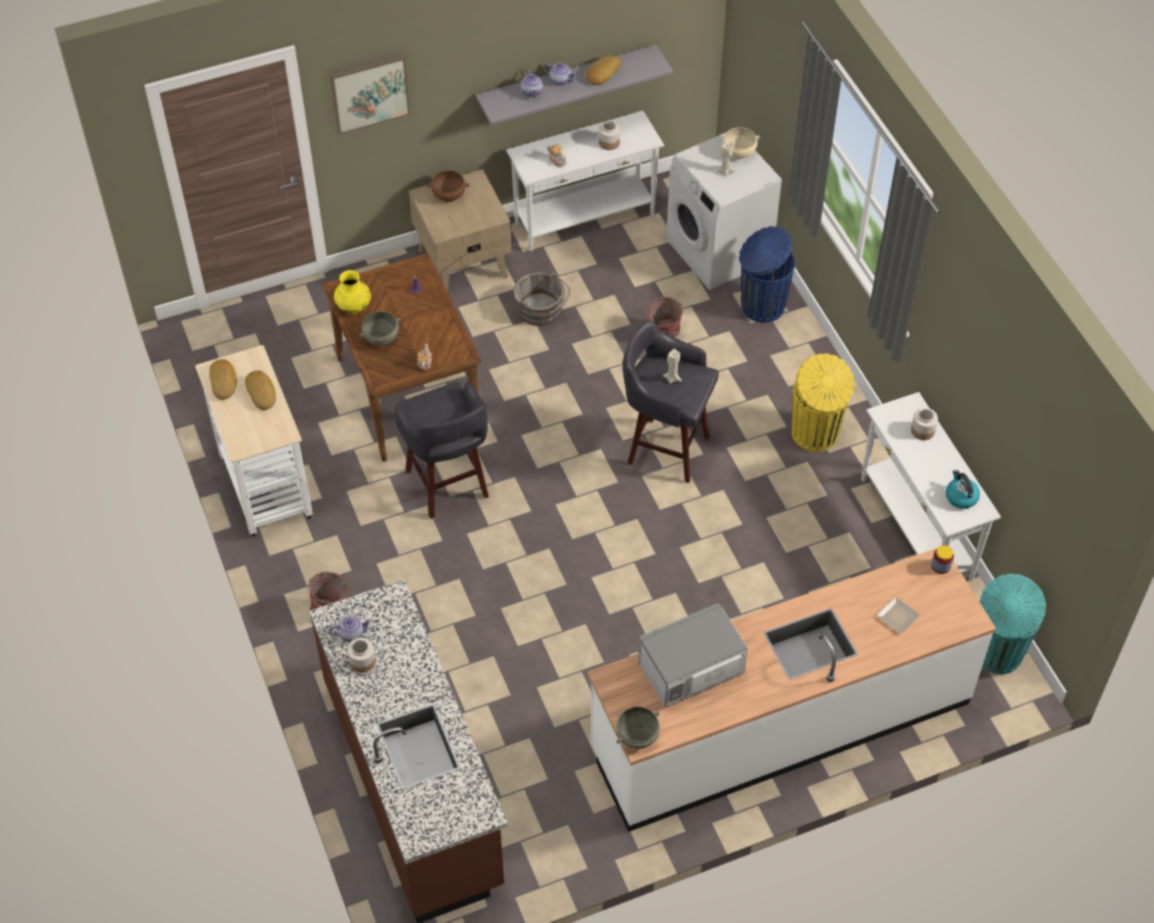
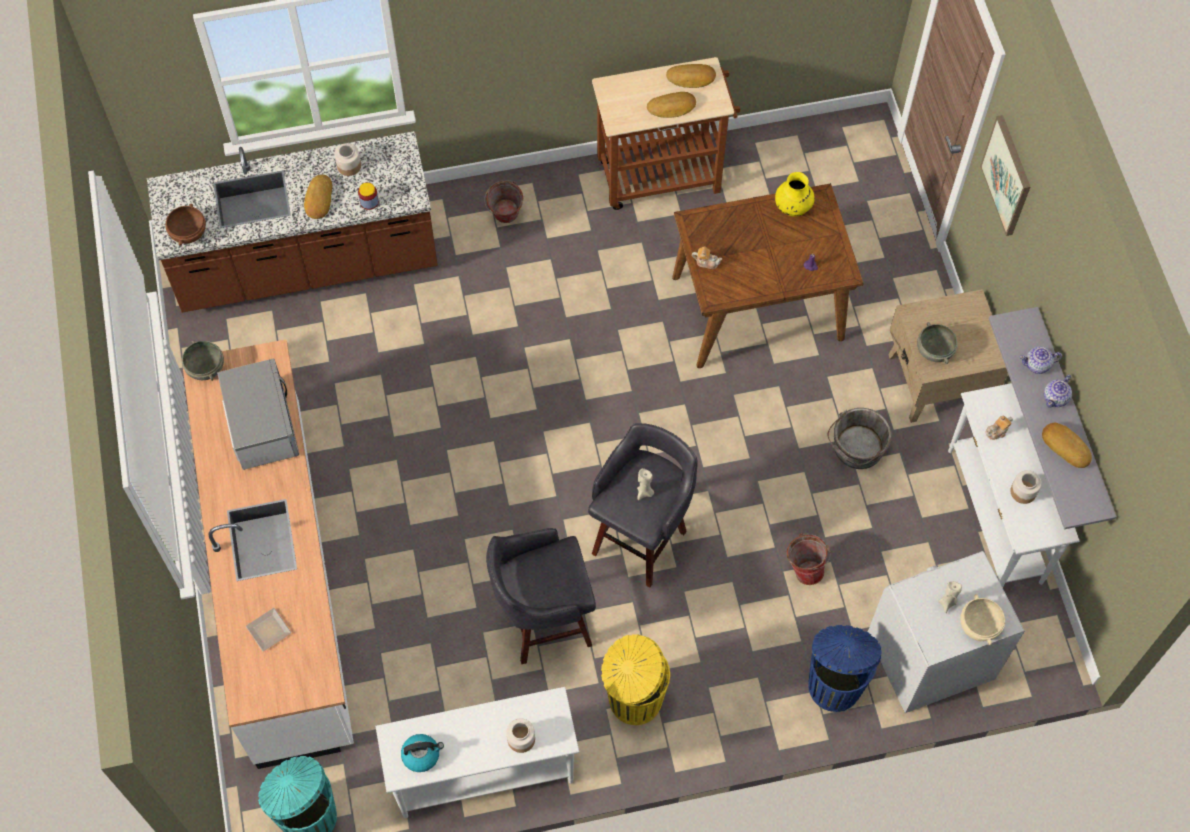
camera: 100 degrees right, 10 degrees up
white cart [195,345,313,537] -> brown cart [592,57,740,210]
teapot [329,616,372,642] -> none
grey bowl [359,311,401,346] -> grey bowl moved to [917,322,958,364]
grey stool [395,381,489,519] -> grey stool moved to [486,528,596,664]
brown bowl [427,170,469,202] -> brown bowl moved to [165,204,206,246]
jar [931,545,954,574] -> jar moved to [358,182,379,210]
none -> bread [304,175,332,219]

